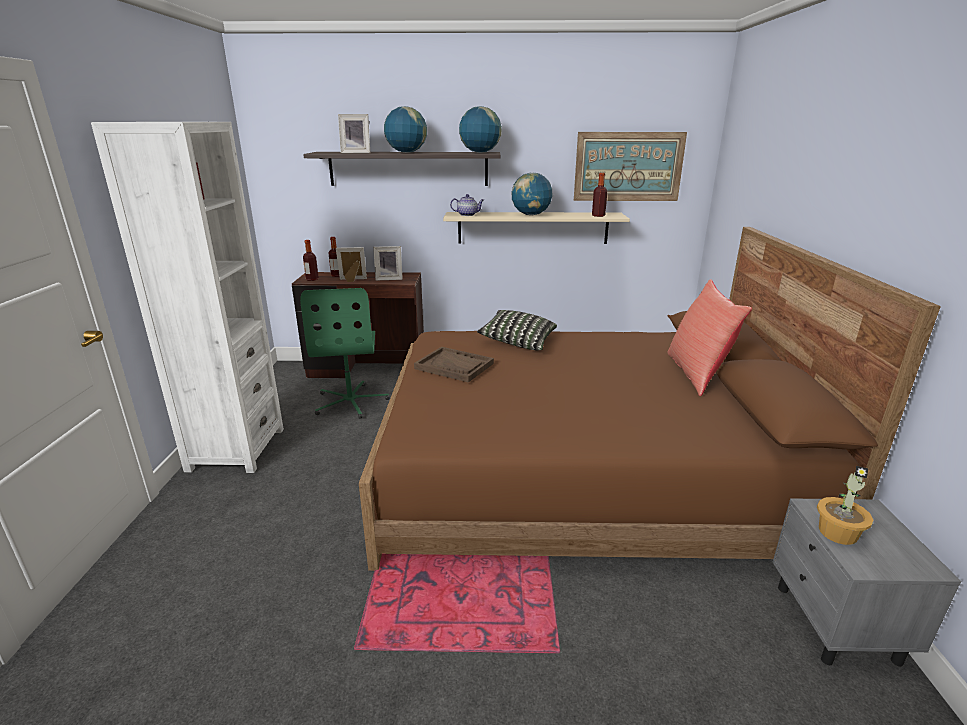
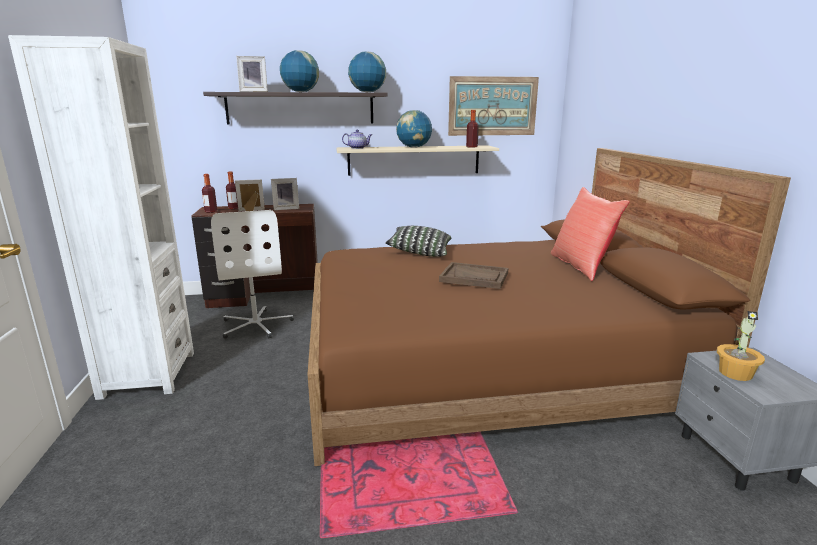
camera: 10 degrees left, 5 degrees down
green office chair [300,288,390,419] -> white office chair [211,210,294,339]
brown tray [414,347,494,383] -> brown tray moved to [439,262,508,289]

